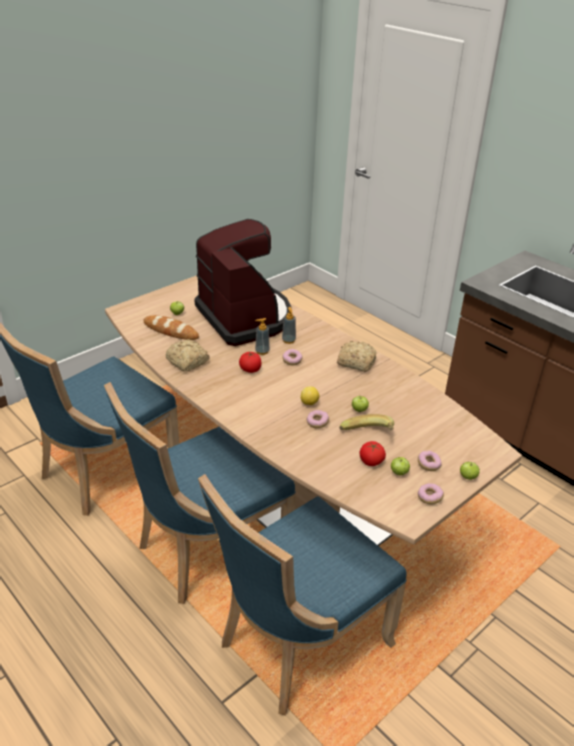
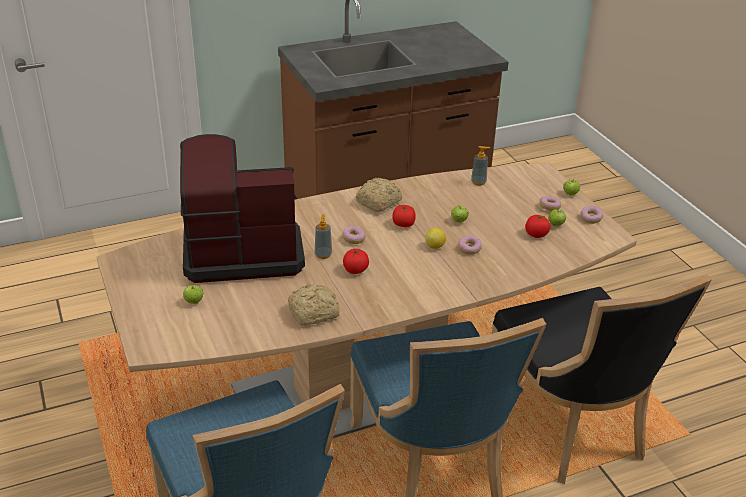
camera: 70 degrees left, 0 degrees up
bread [143,315,199,340] -> none
blue chair [198,474,407,716] -> black chair [492,274,712,484]
soap dispenser [282,307,296,344] -> soap dispenser moved to [471,146,491,186]
banana [339,414,394,431] -> none
none -> tomato [392,205,416,227]

